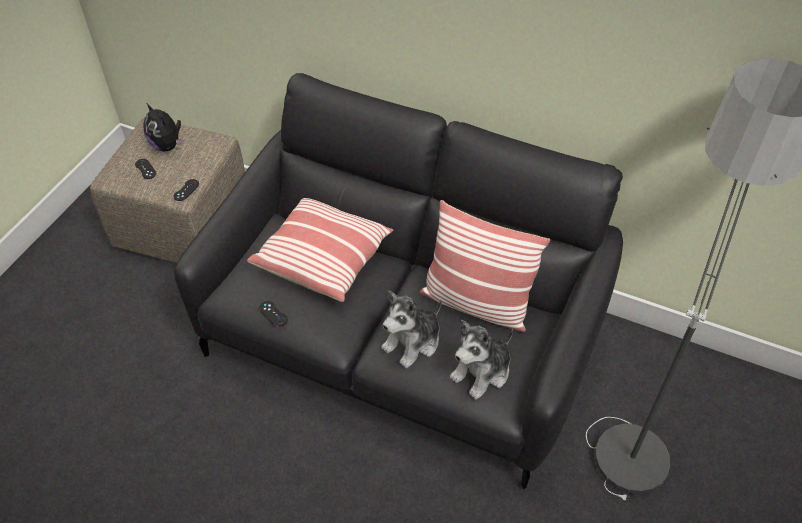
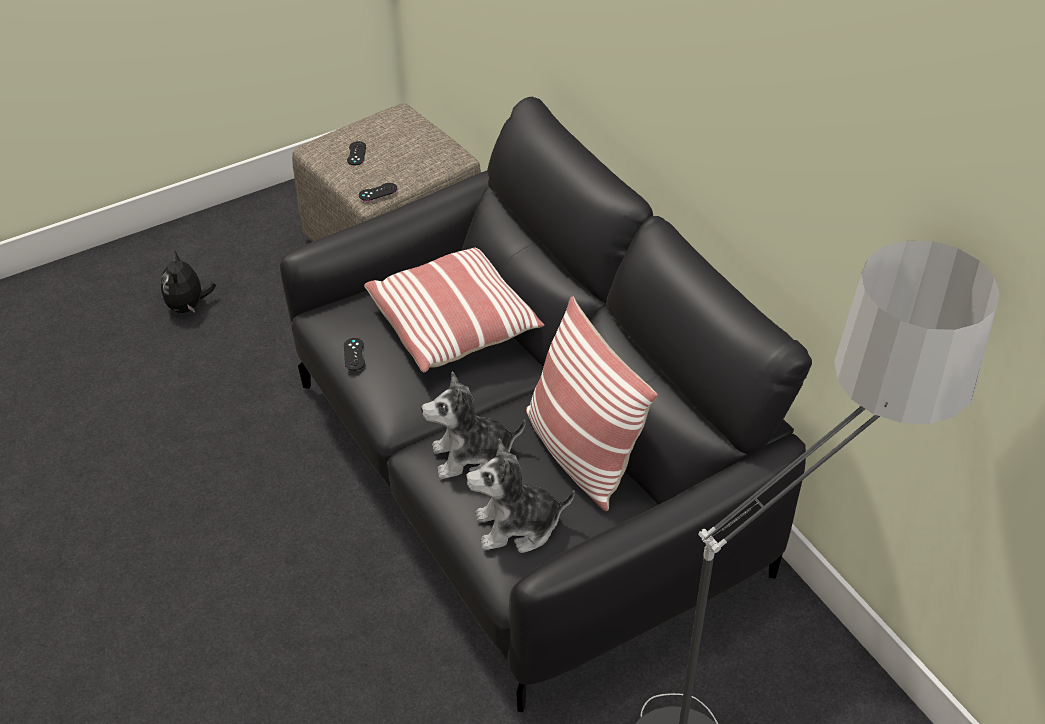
camera: 35 degrees right, 5 degrees down
plush toy [144,104,184,151] -> plush toy moved to [160,251,216,313]

